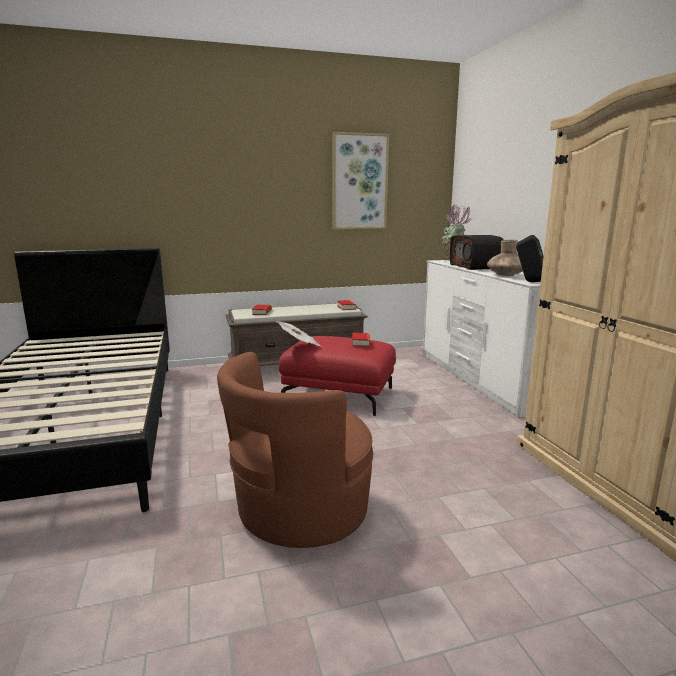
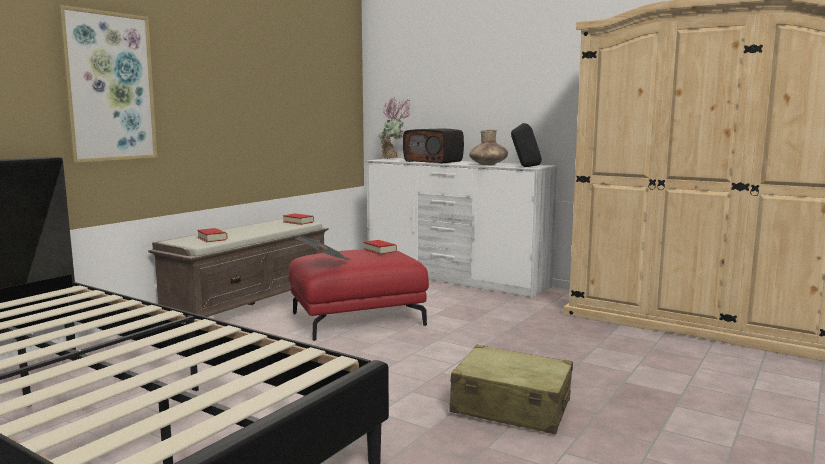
camera: 40 degrees left, 5 degrees down
brown armchair [217,352,373,548] -> beige suitcase [449,345,573,434]
picture [332,132,389,229] -> picture moved to [57,5,157,163]

